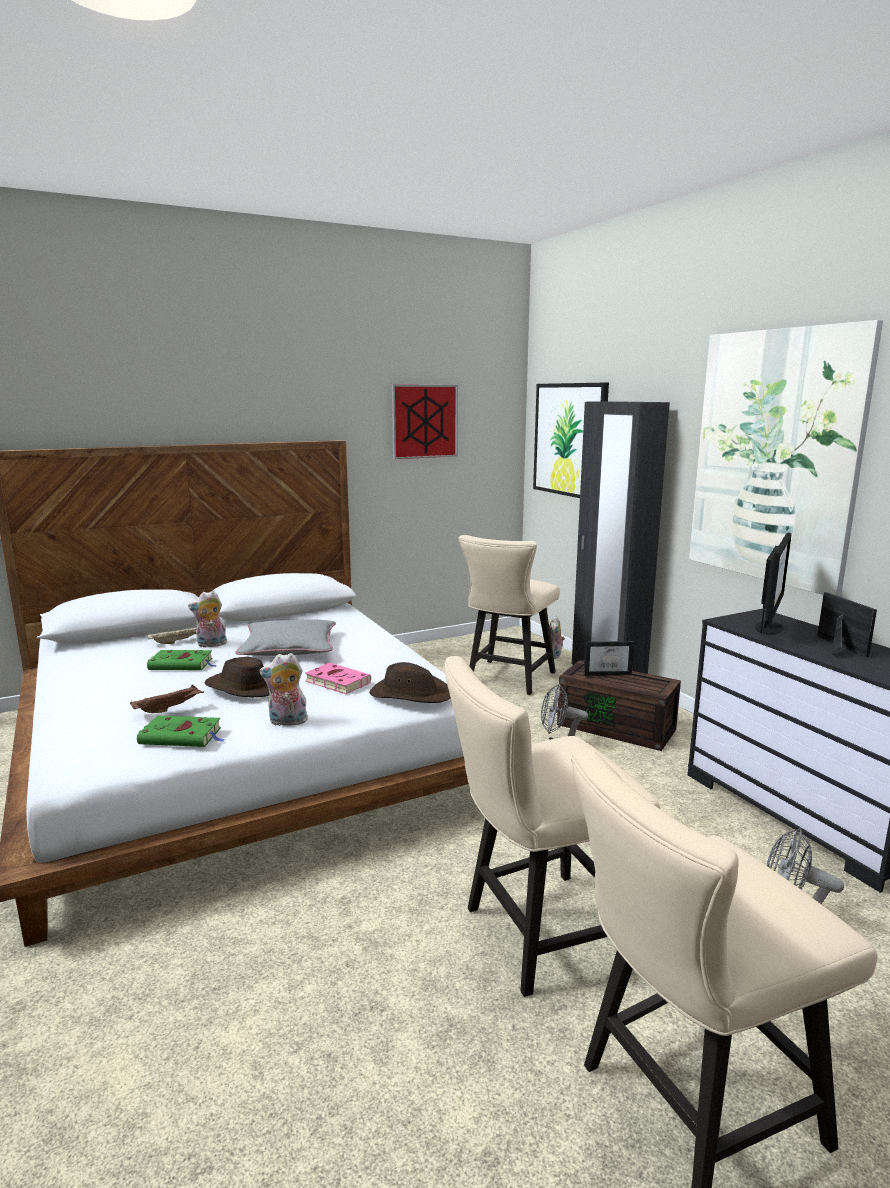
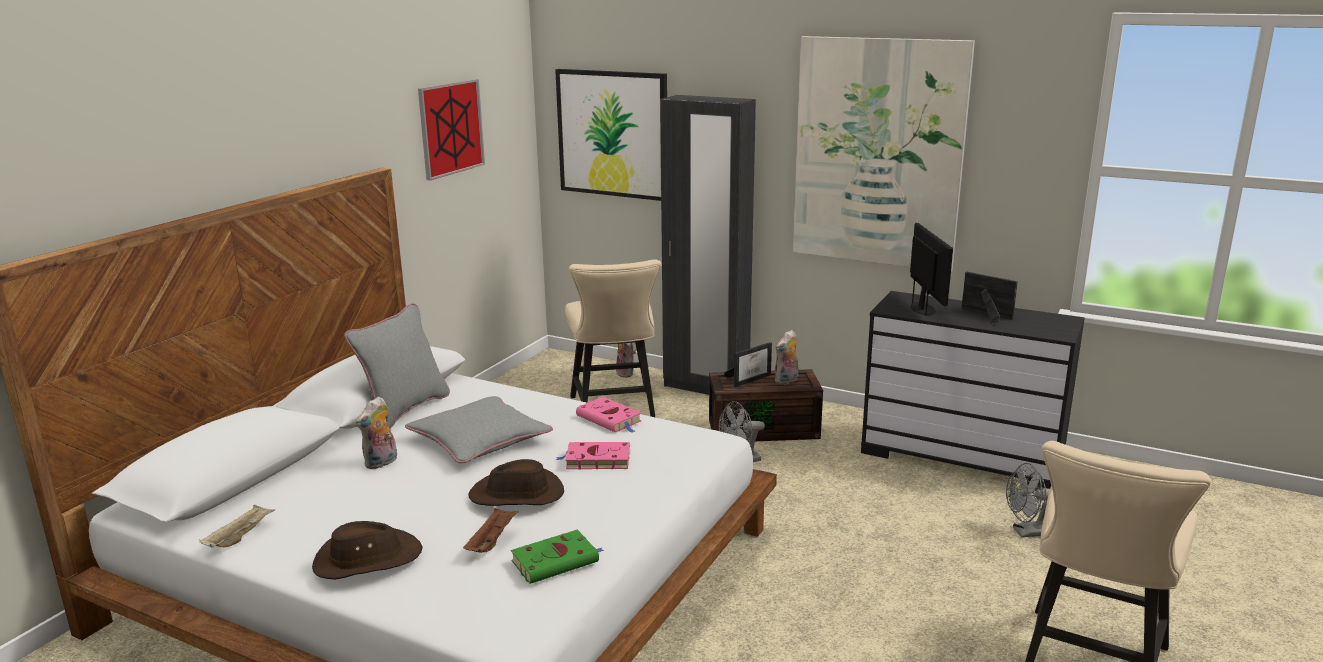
camera: 35 degrees left, 5 degrees up
beige tray [147,625,197,644] -> beige tray moved to [199,505,275,547]
green book [147,650,217,670] -> none
plush toy [259,653,309,726] -> plush toy moved to [775,330,799,384]
brown hat [369,662,451,703] -> brown hat moved to [312,521,423,579]
beige chair [444,656,660,997] -> none
none -> grey pillow [344,303,450,429]
none -> pink book [576,397,641,433]

